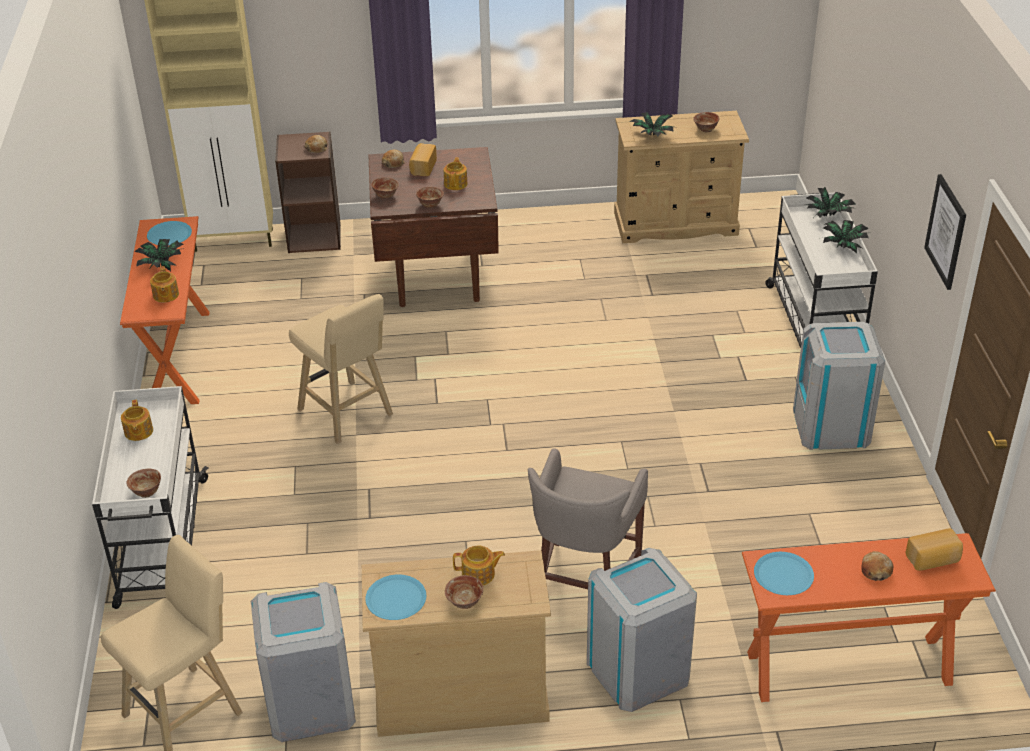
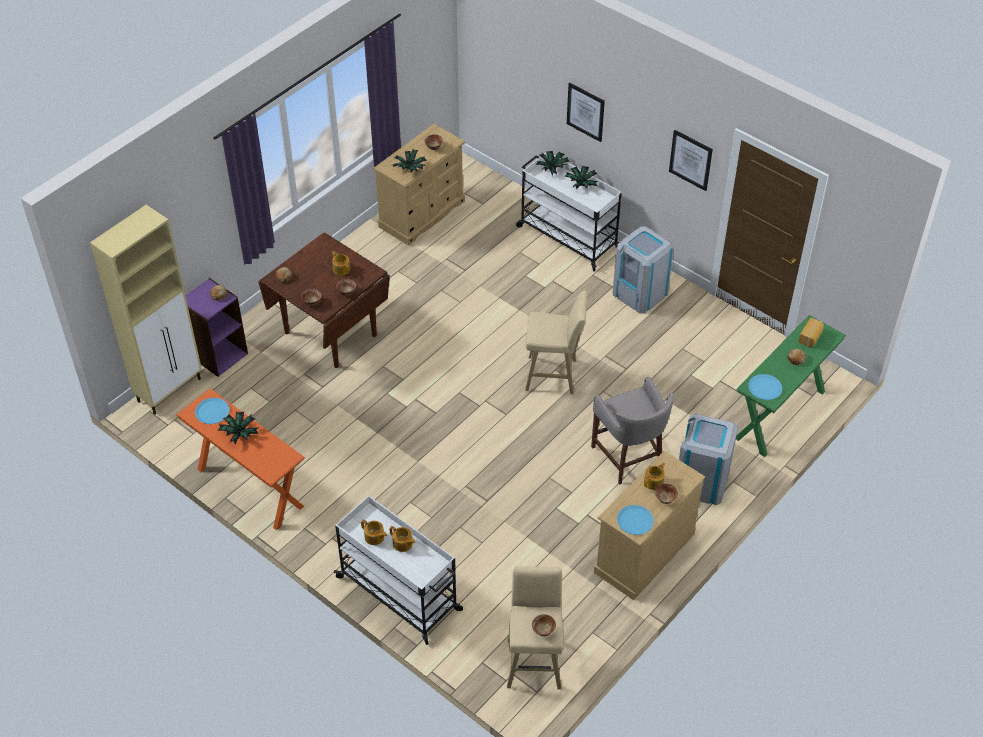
camera: 45 degrees left, 10 degrees up
bowl [127,469,161,498] -> bowl moved to [532,614,556,636]
teapot [150,266,179,303] -> teapot moved to [390,526,416,552]
grey trash can [251,582,356,742] -> none
brown bookcase [275,131,341,253] -> purple bookcase [186,278,248,377]
beige stool [289,294,393,444] -> beige stool moved to [525,291,588,394]
bread [409,143,437,176] -> none
orange console table [742,533,996,702] -> green console table [736,315,846,457]
none -> picture [567,83,605,142]

